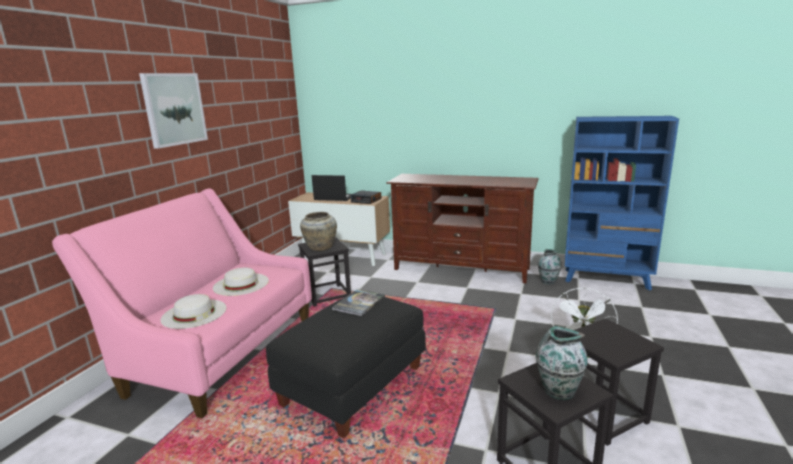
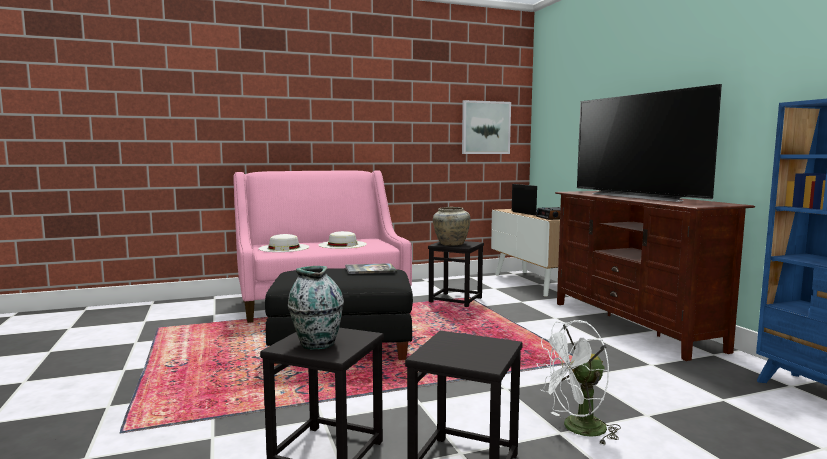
camera: 50 degrees right, 10 degrees down
picture [139,73,208,149] -> picture moved to [462,100,511,154]
vase [538,249,562,284] -> none
none -> television [577,84,722,202]

